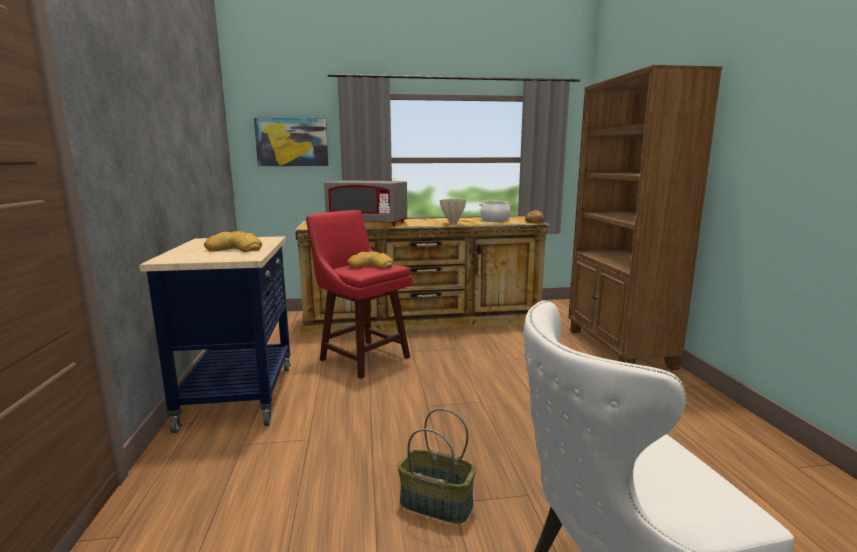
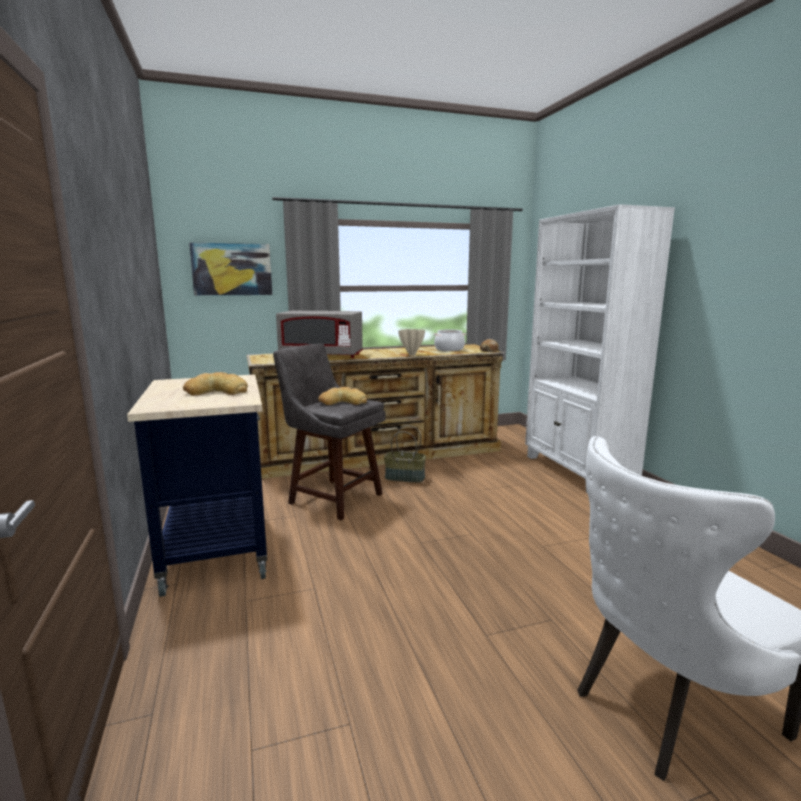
camera: 10 degrees left, 0 degrees up
red stool [306,210,412,379] -> grey stool [273,343,386,520]
basket [398,408,476,524] -> basket moved to [384,425,426,483]
brown bookcase [568,65,722,370] -> white bookcase [525,204,675,494]

